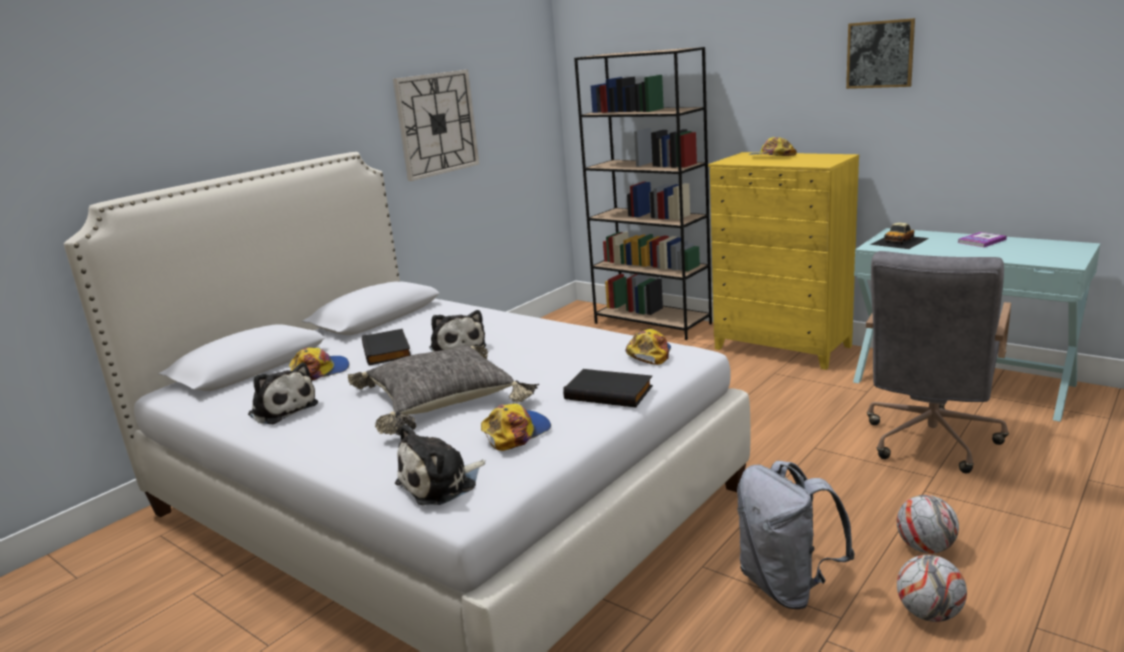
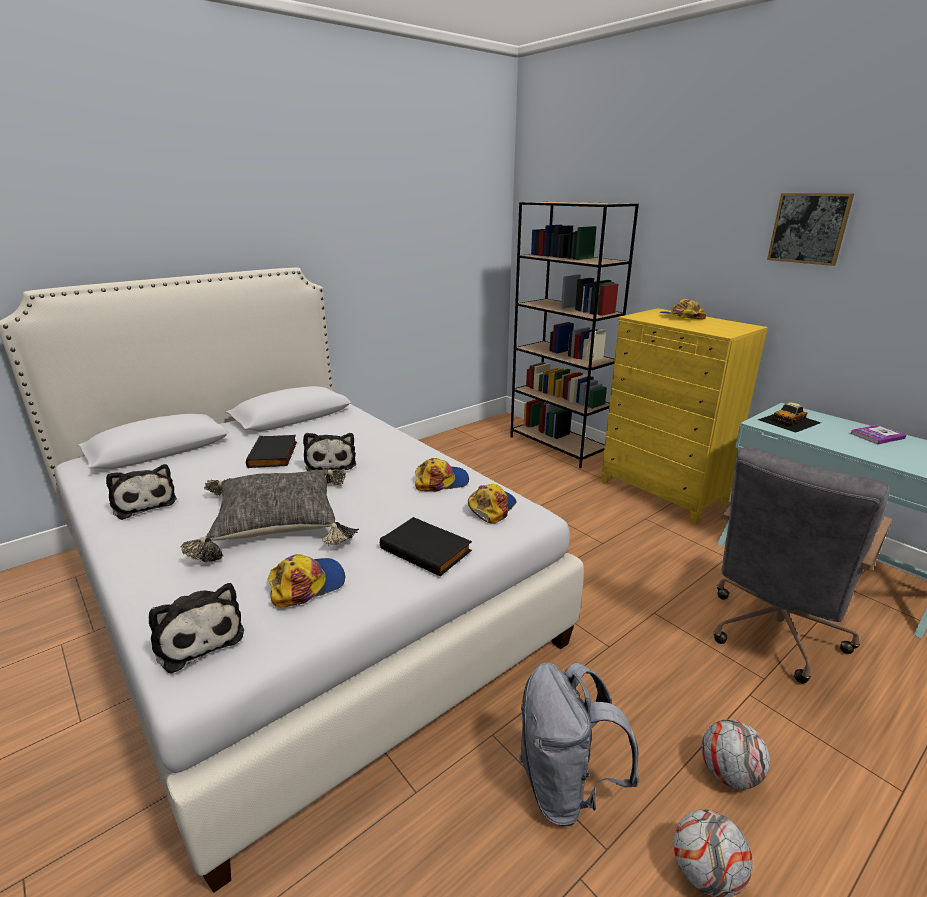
camera: 10 degrees right, 5 degrees up
cap [289,347,349,381] -> cap moved to [415,458,469,492]
wall clock [393,70,479,181] -> none
plush toy [395,424,485,506] -> plush toy turned 105 degrees counterclockwise [149,583,244,674]

